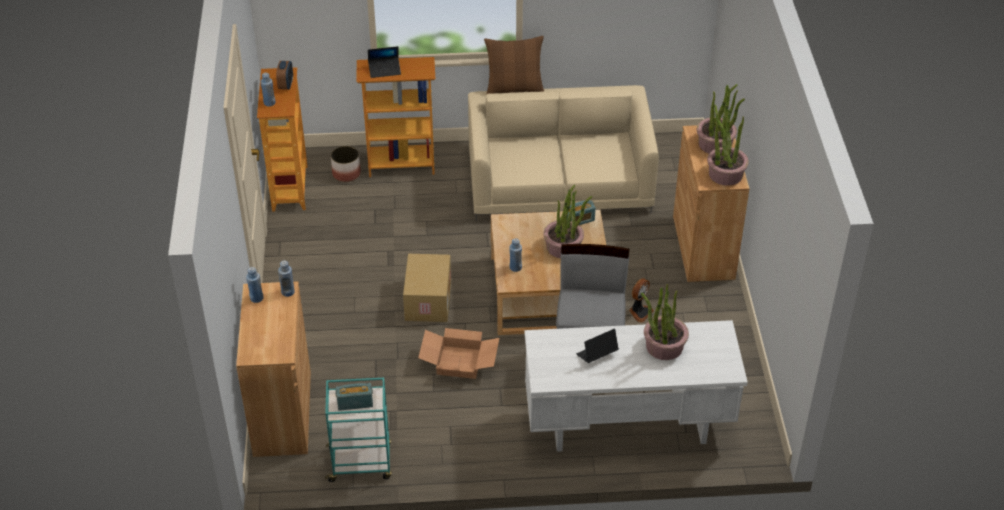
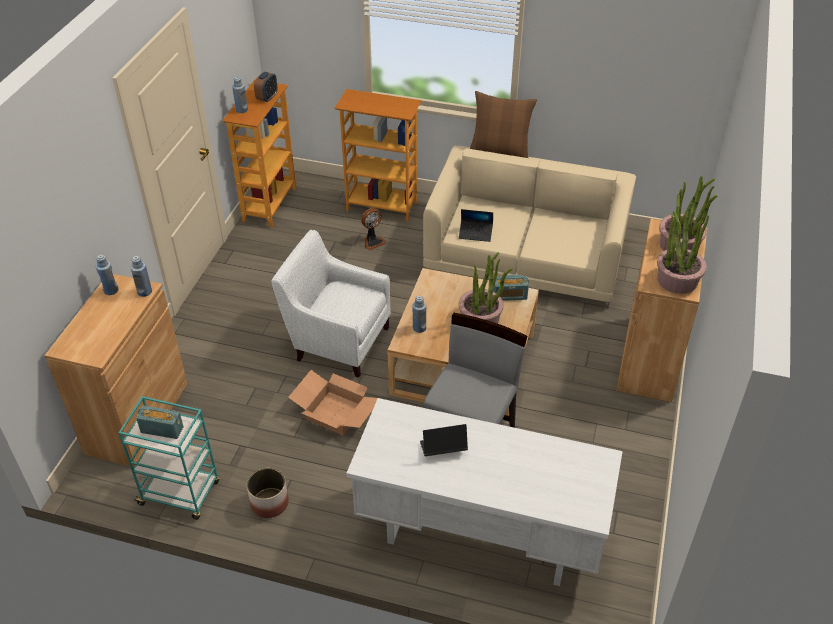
camera: 20 degrees right, 0 degrees up
planter [331,146,361,182] -> planter moved to [247,468,289,518]
laptop [368,46,401,78] -> laptop moved to [459,209,493,242]
cardboard box [403,254,451,322] -> white armchair [272,230,391,377]
fan [629,278,654,323] -> fan moved to [361,208,386,250]
potted plant [641,284,689,360] -> none

